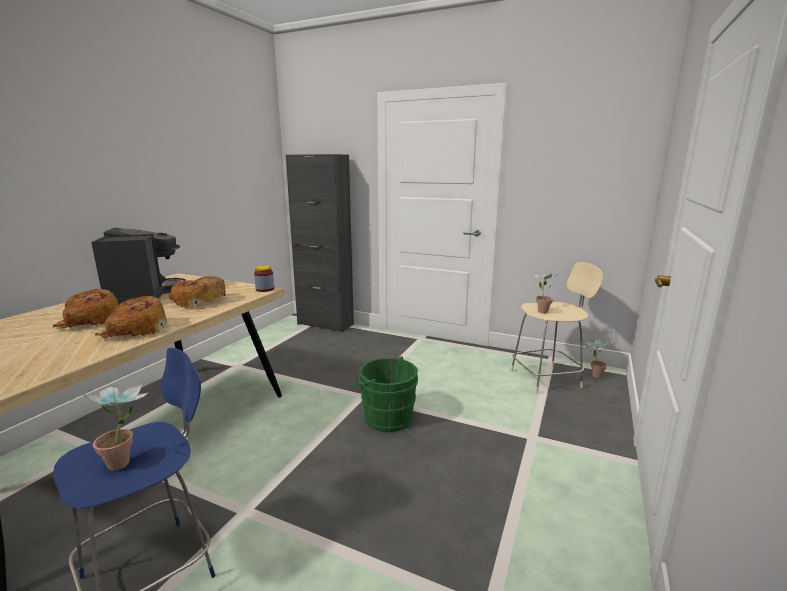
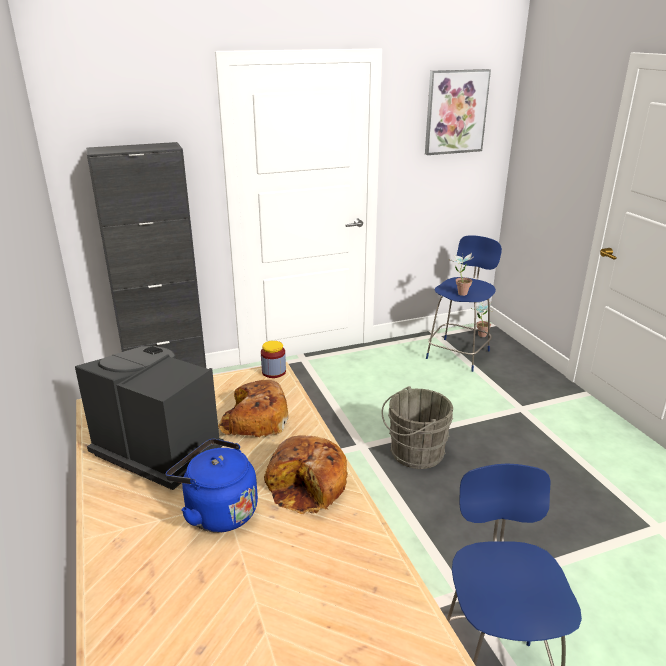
camera: 45 degrees left, 10 degrees up
bread [52,289,119,328] -> blue kettle [166,438,258,533]
potted plant [82,384,149,470] -> none
green bucket [351,356,418,432] -> grey bucket [381,386,453,469]
beige stool [511,262,603,394] -> blue stool [426,235,502,372]
none -> picture [425,69,491,155]

